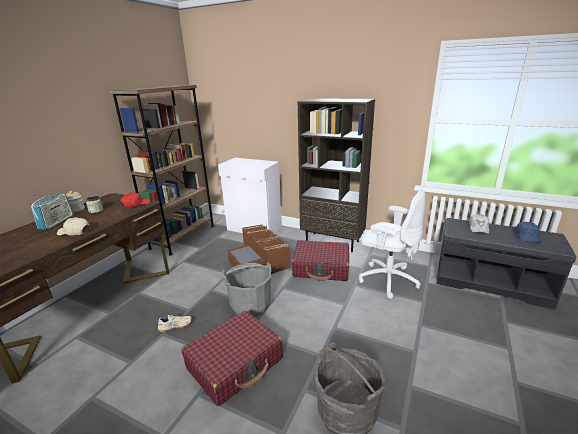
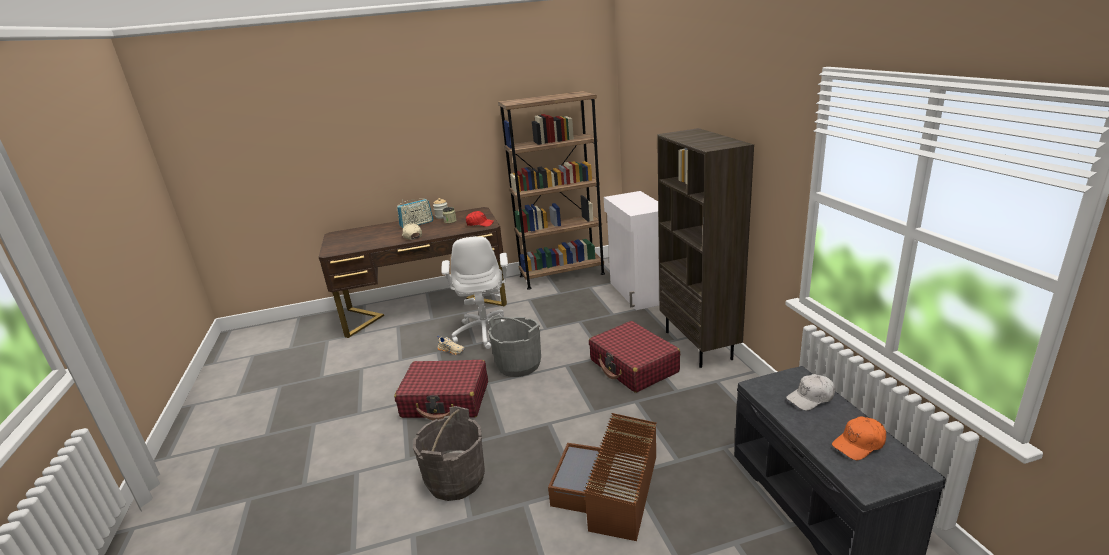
camera: 50 degrees right, 0 degrees up
brown storage box [228,224,290,274] -> brown storage box moved to [548,413,657,541]
white office chair [359,189,425,299] -> white office chair moved to [441,236,508,349]
blue cap [515,222,541,243] -> orange cap [832,416,886,460]

